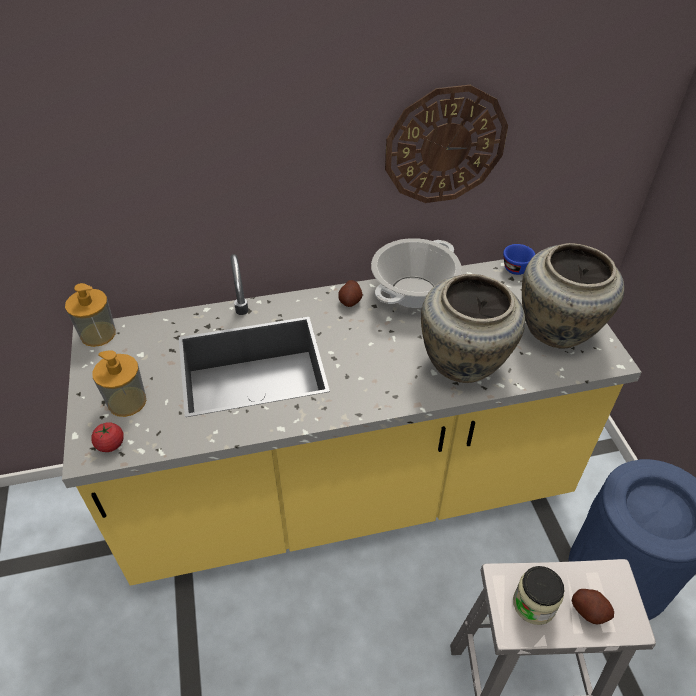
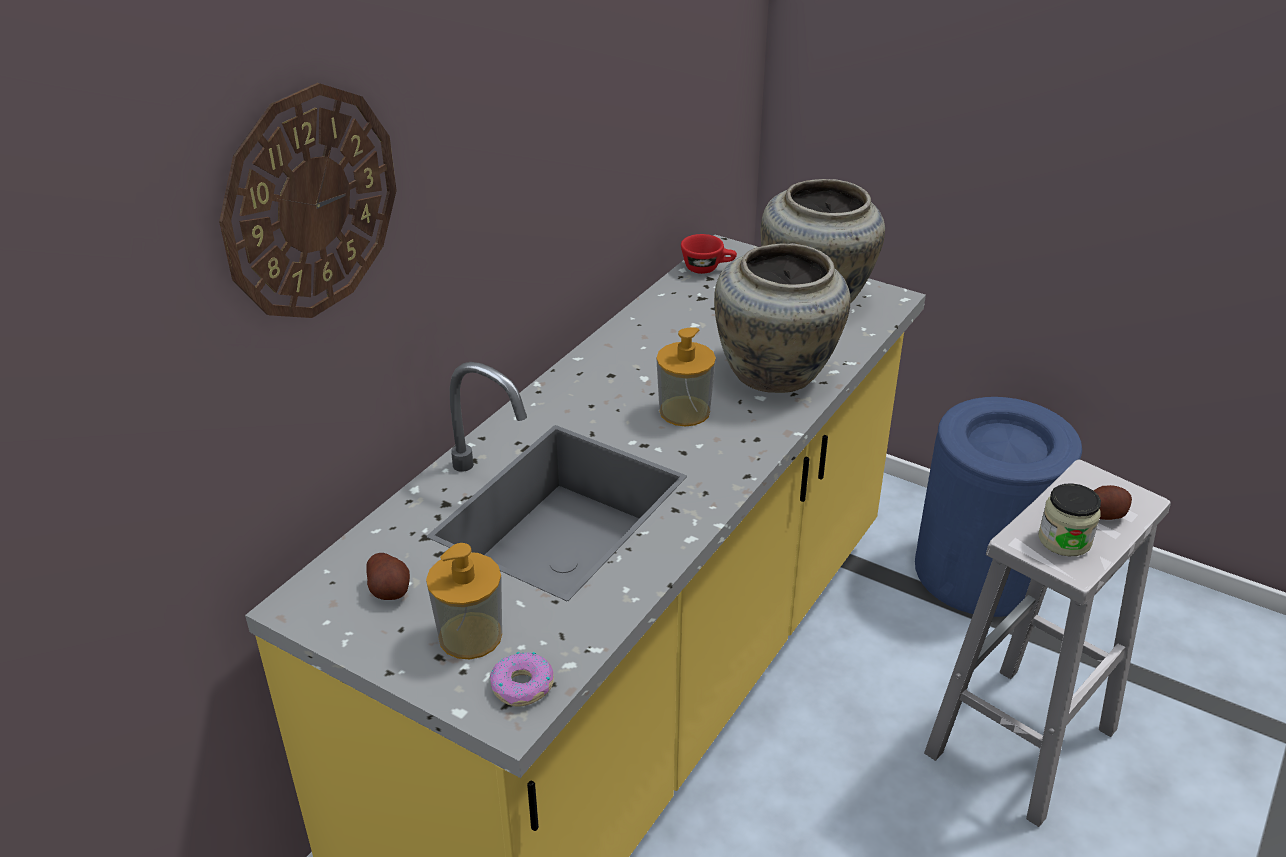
camera: 45 degrees left, 10 degrees down
soap dispenser [65,283,116,347] -> soap dispenser moved to [656,327,716,427]
tomato [91,422,124,452] -> donut [489,652,554,707]
potato [338,280,363,307] -> potato moved to [366,553,410,600]
cooking pot [371,238,462,308] -> none
wall clock [385,85,508,203] -> wall clock moved to [219,83,397,318]
blue cup [503,244,535,275] -> red cup [681,234,737,274]

